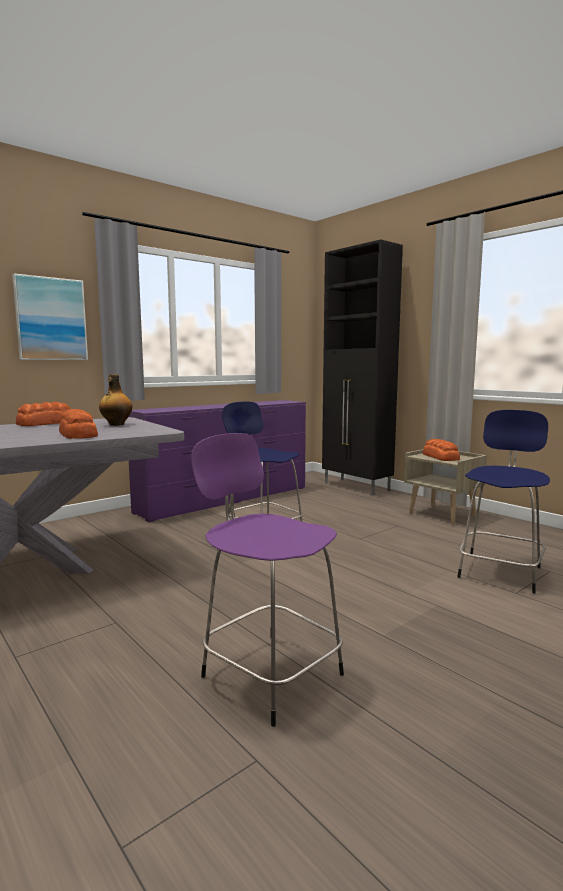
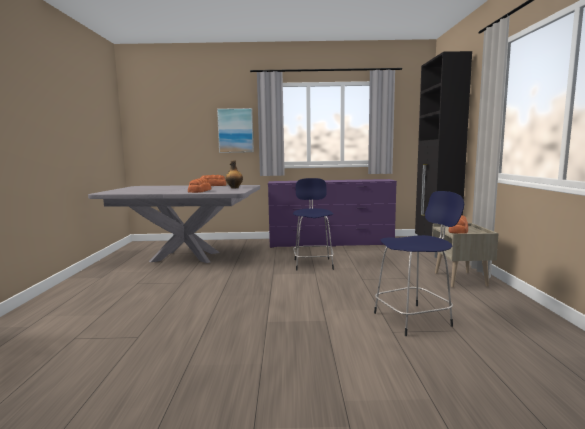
camera: 40 degrees right, 0 degrees up
purple stool [191,433,344,727] -> none

